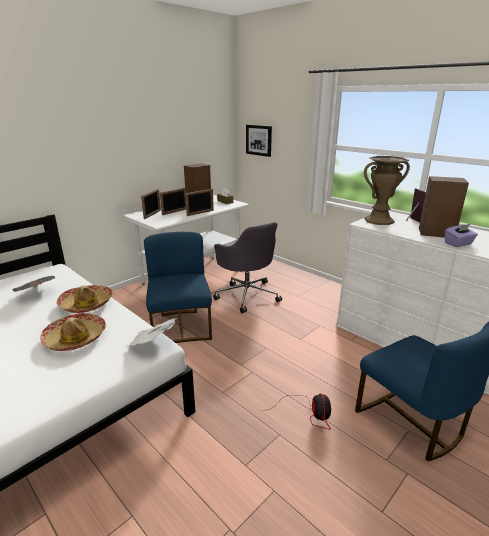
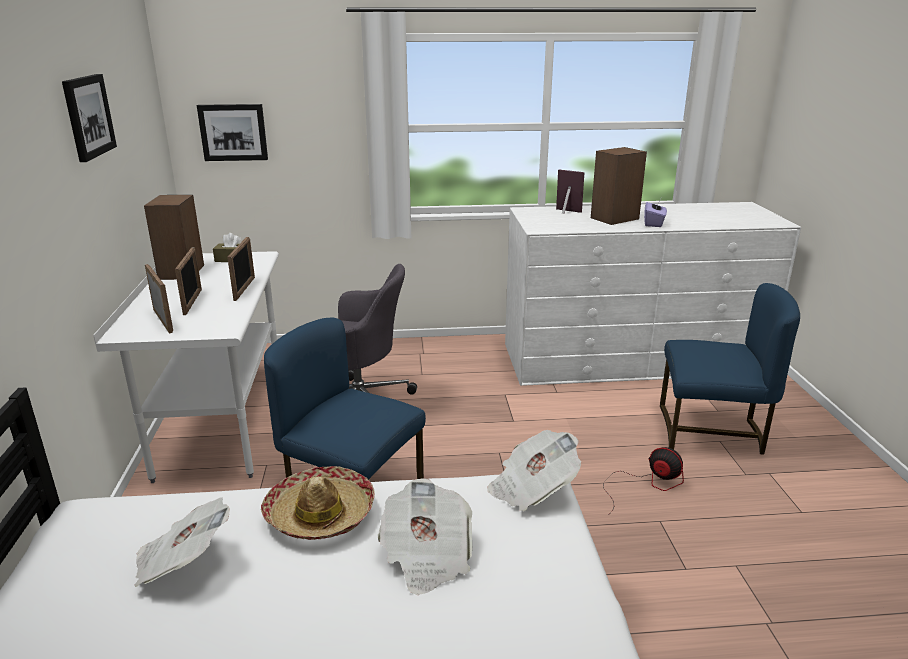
camera: 50 degrees left, 0 degrees up
hat [40,313,106,351] -> newspaper [378,478,473,595]
brown vase [364,156,410,225] -> none
none -> picture [62,74,117,162]

